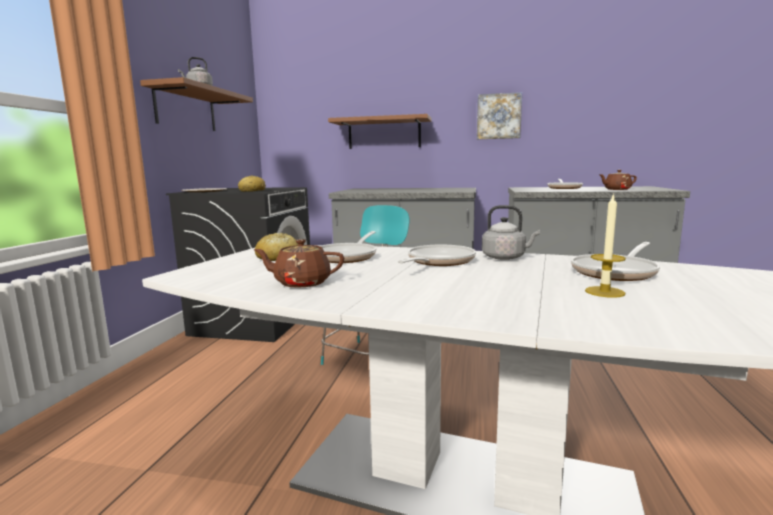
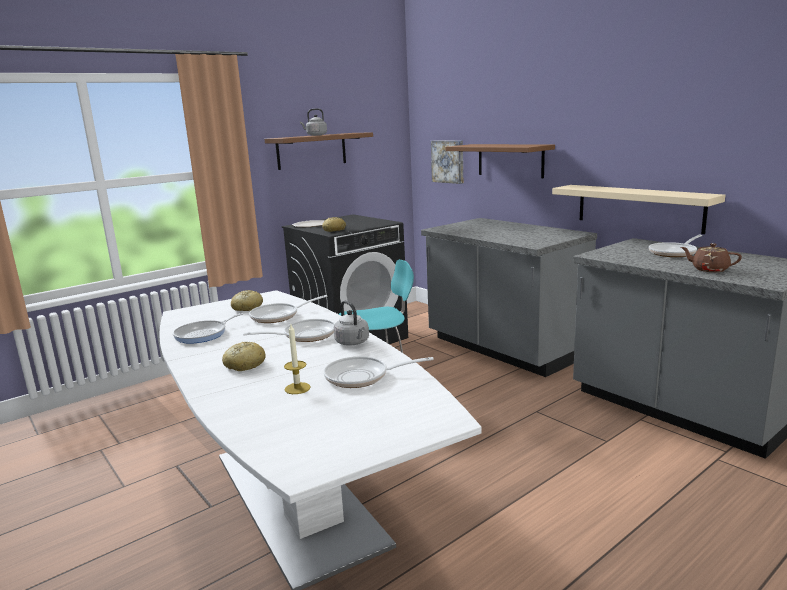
camera: 40 degrees right, 5 degrees up
brown teapot [253,239,344,288] -> frying pan [173,313,243,344]
picture [477,92,522,139] -> picture moved to [431,140,463,184]
none -> bread [222,342,266,371]
none -> beige shelf [552,185,725,234]

